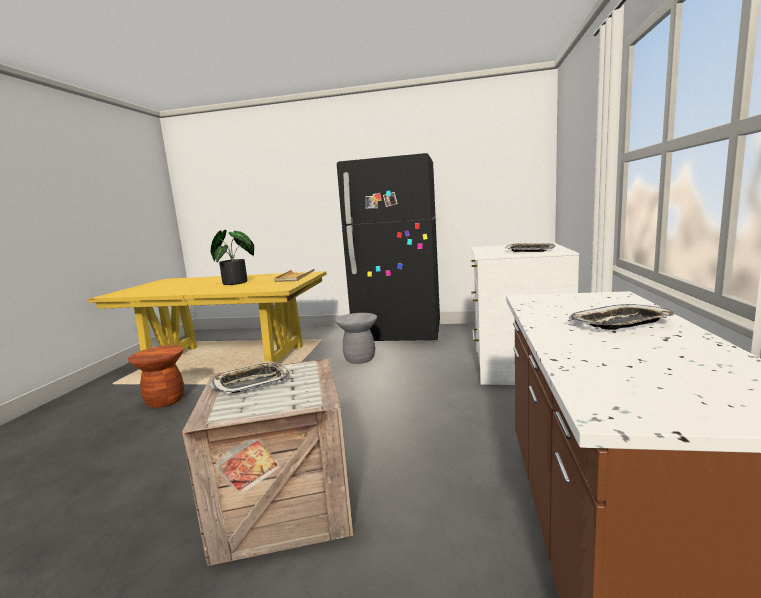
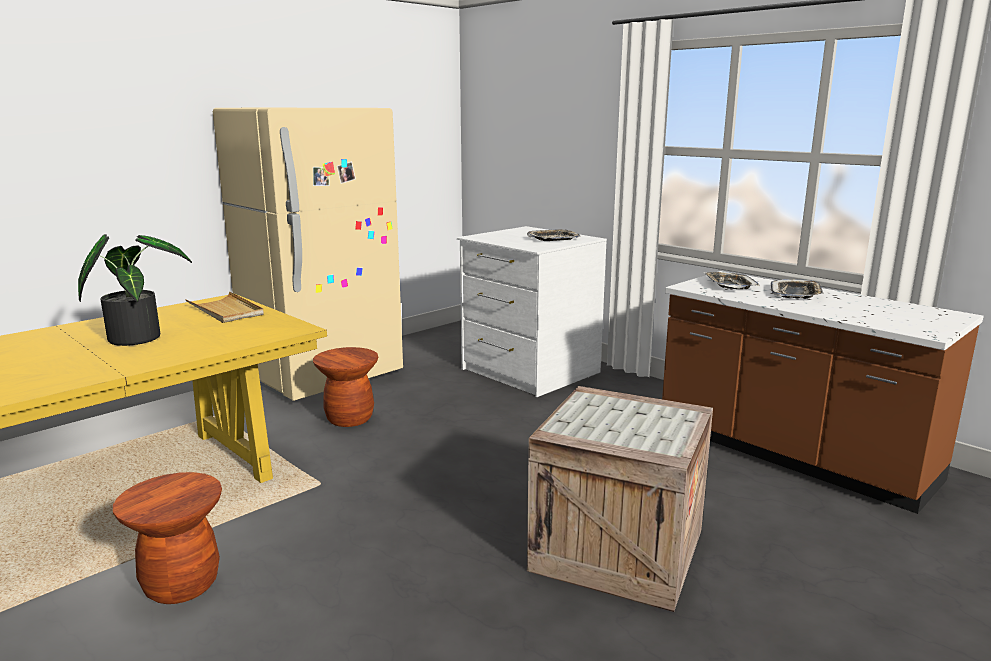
camera: 55 degrees left, 5 degrees up
tray [210,361,290,394] -> tray moved to [704,272,760,289]
grey stool [336,313,377,364] -> brown stool [313,347,378,427]
black fridge [337,153,440,341] -> beige fridge [213,108,403,401]

